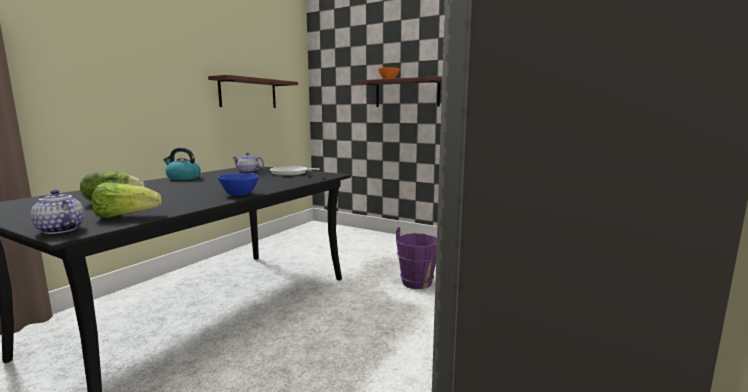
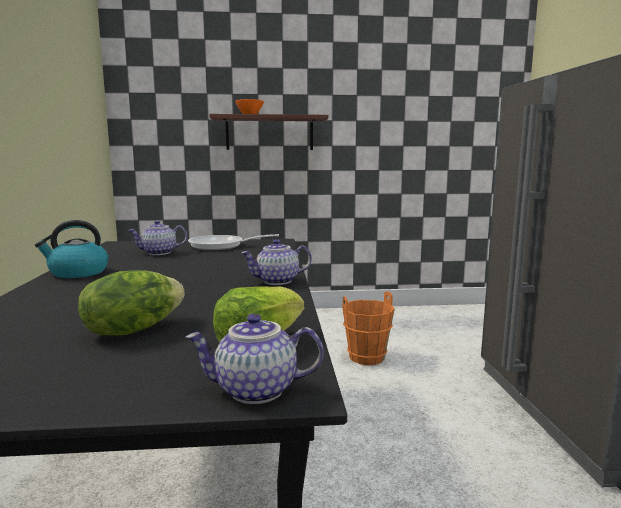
camera: 35 degrees left, 0 degrees up
shelf [208,75,298,108] -> none
blue bowl [217,174,259,195] -> teapot [241,239,312,285]
purple bucket [396,227,437,289] -> orange bucket [342,291,395,365]

